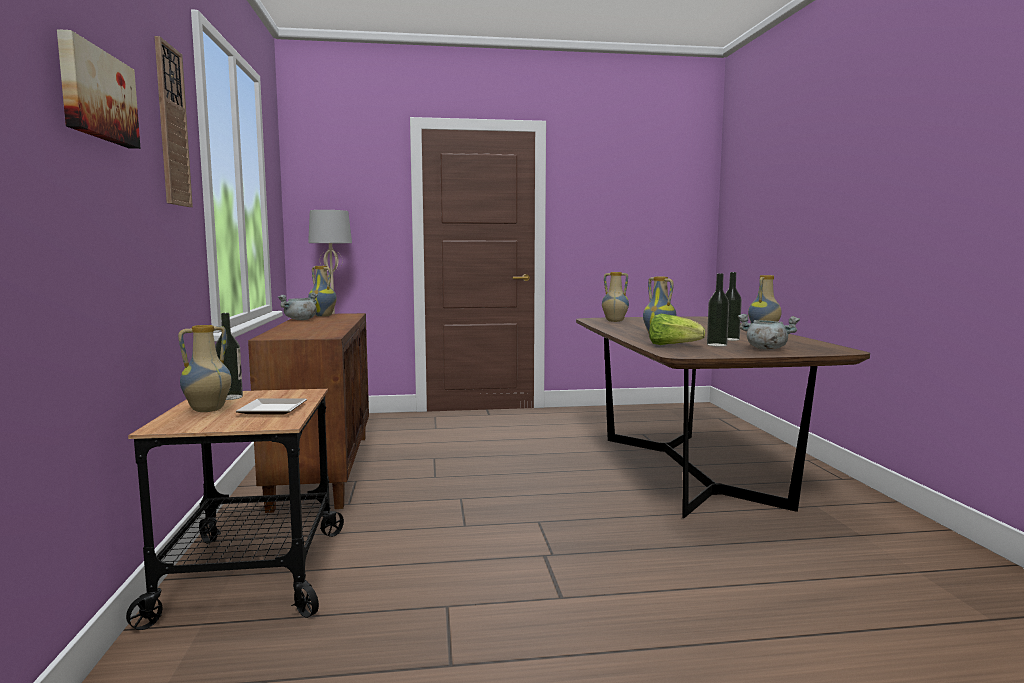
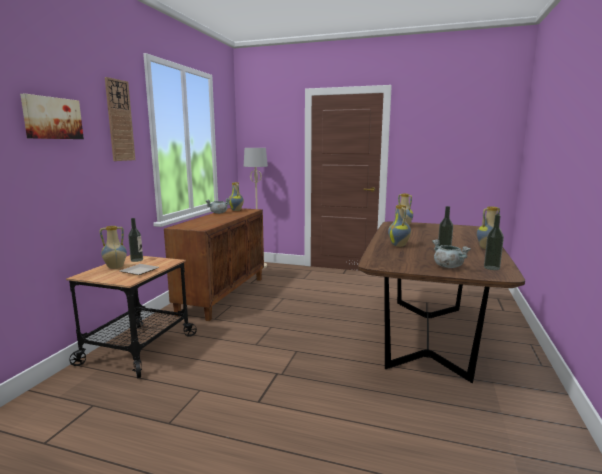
camera: 25 degrees right, 5 degrees up
lettuce [649,314,705,345] -> none
bottle [707,273,729,346] -> bottle moved to [484,214,504,270]

